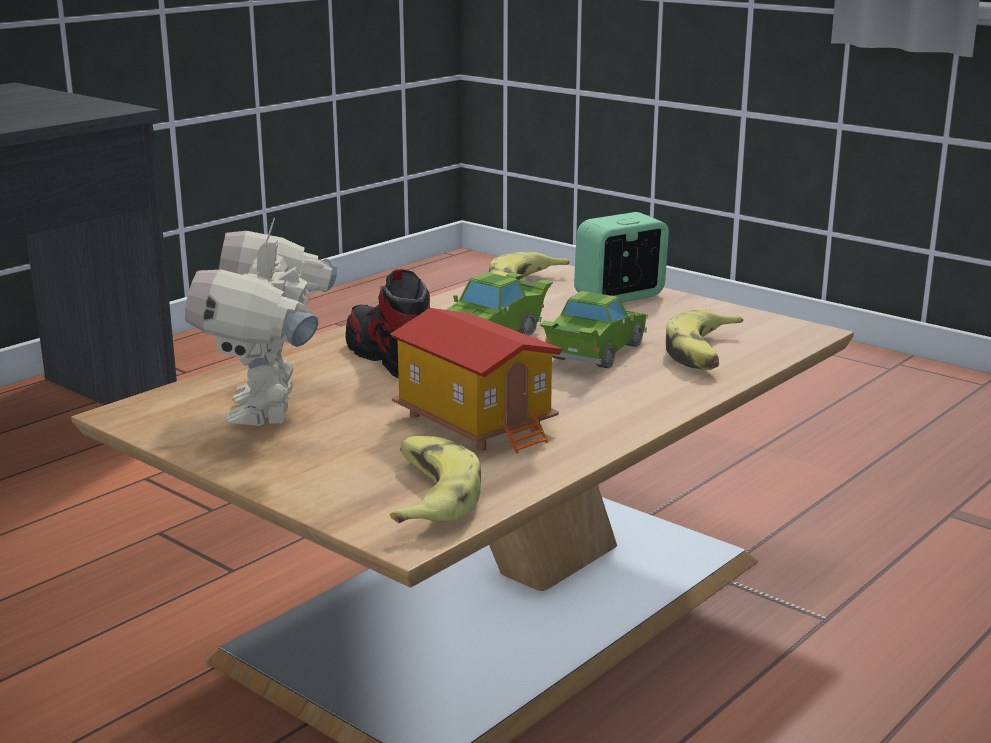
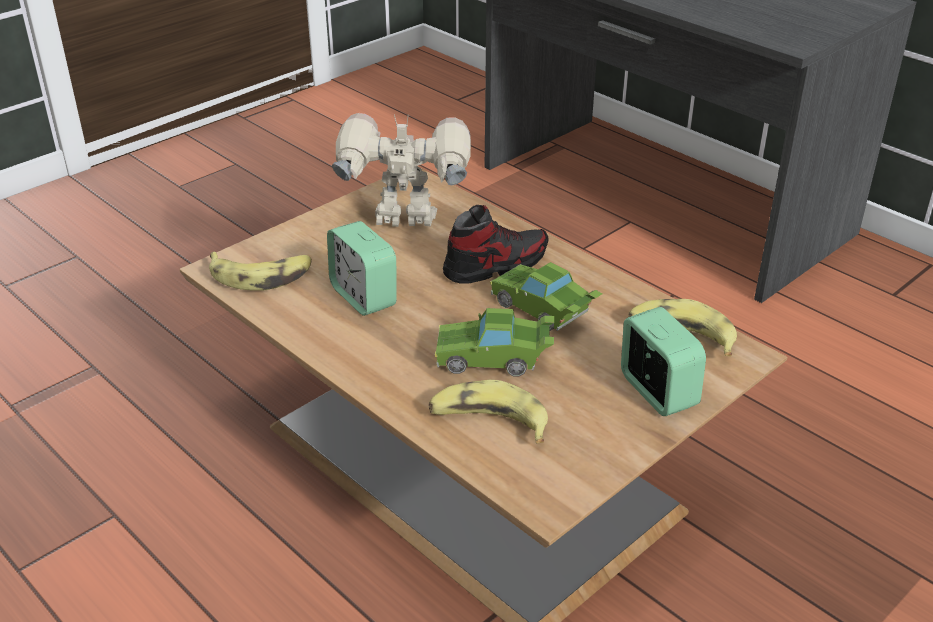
camera: 95 degrees right, 15 degrees up
toy house [391,308,563,454] -> alarm clock [327,221,397,316]
green toy car [539,291,648,368] -> green toy car turned 150 degrees clockwise [435,308,554,376]

